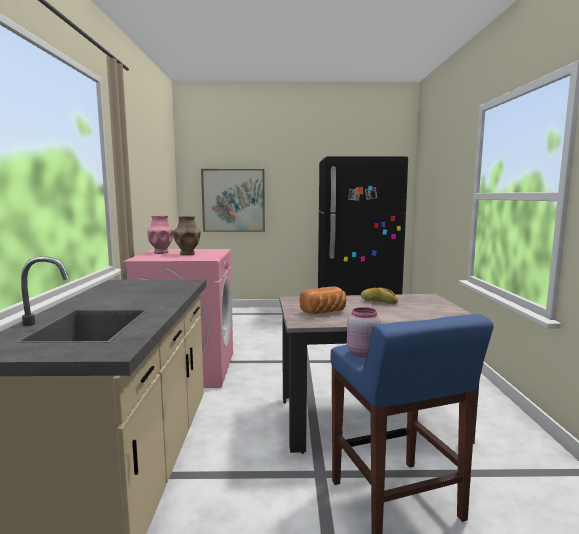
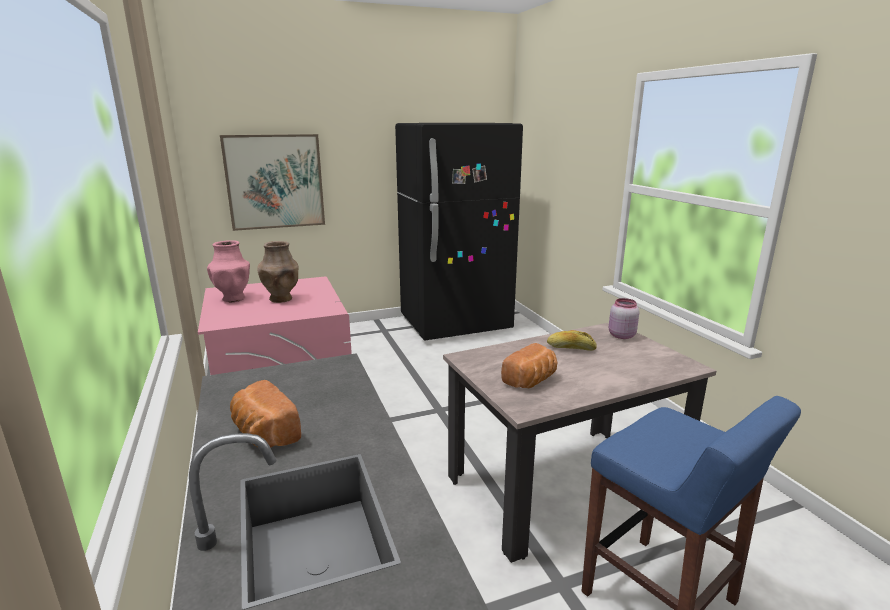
camera: 20 degrees left, 10 degrees up
pink jar [347,307,381,357] -> pink jar moved to [609,298,639,339]
none -> bread [230,380,301,448]

